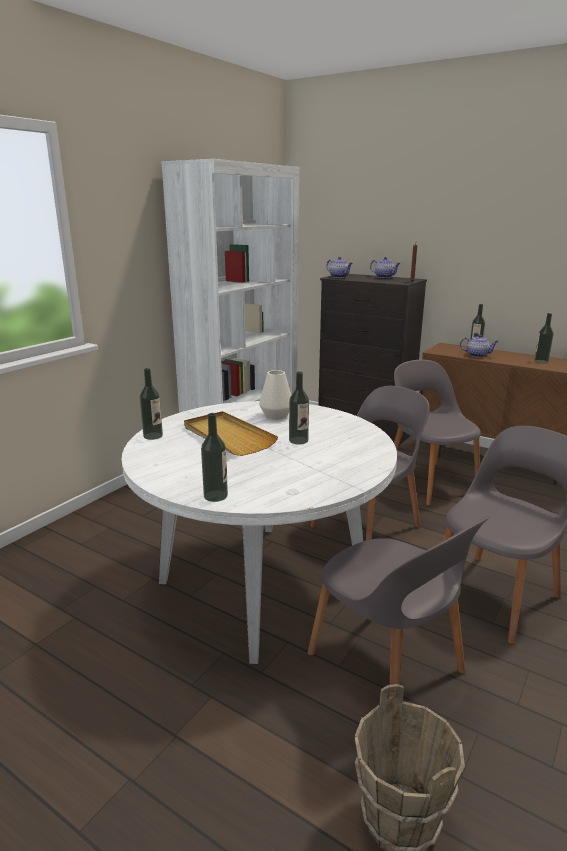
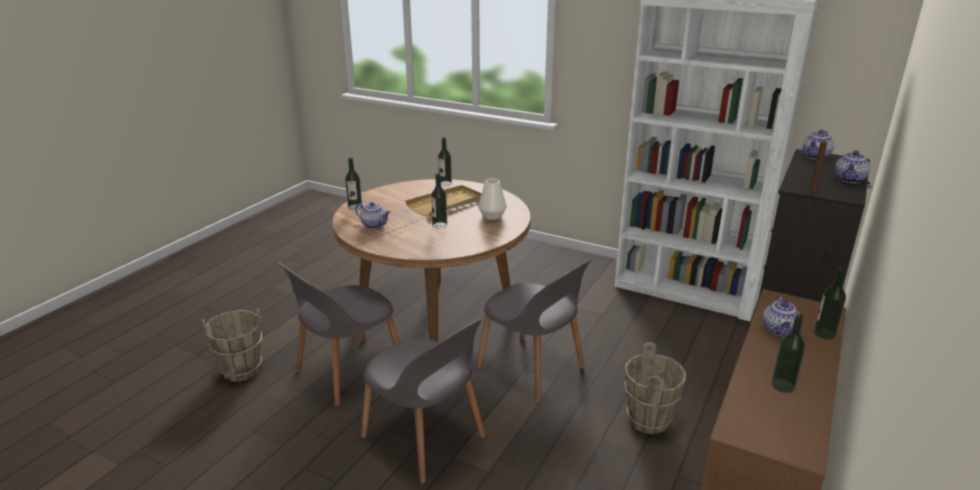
camera: 85 degrees right, 5 degrees up
white dining table [122,401,397,664] -> brown dining table [332,179,531,342]
grey chair [394,360,481,506] -> brown bucket [624,342,686,434]
none -> teapot [355,202,390,229]

